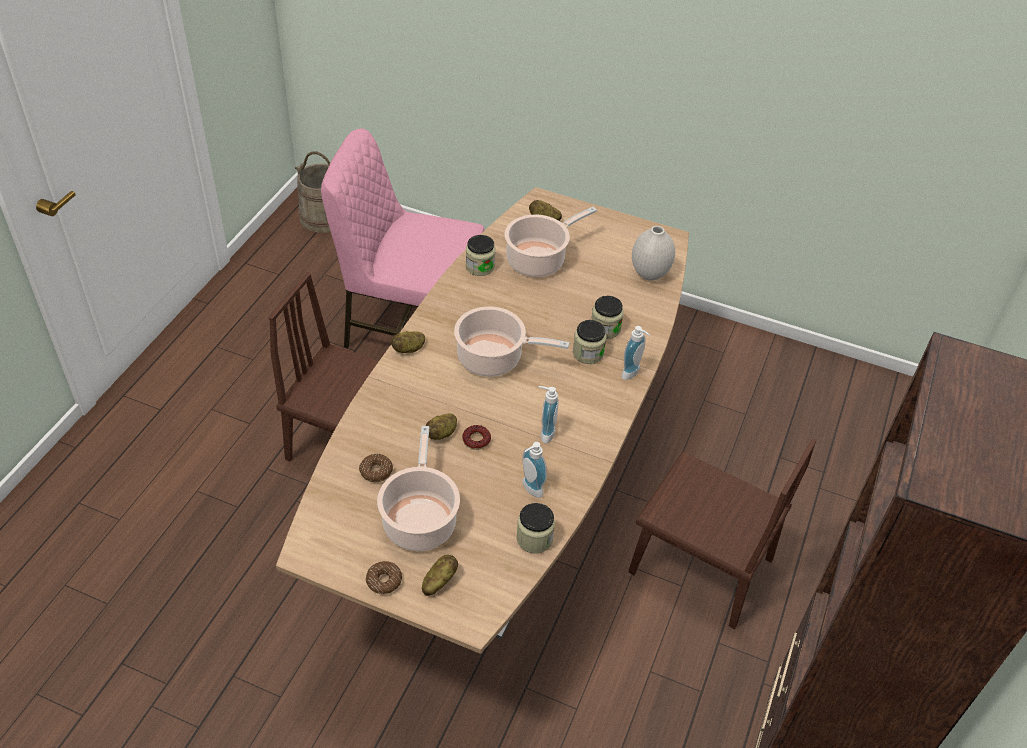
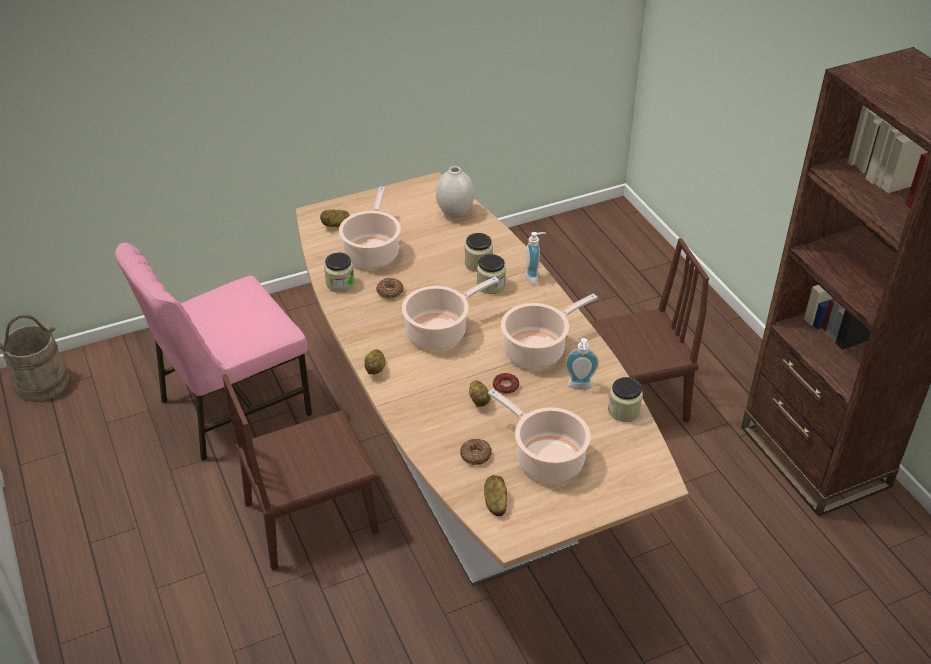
camera: 45 degrees left, 5 degrees down
donut [366,561,402,594] -> donut moved to [376,278,403,299]
potato [422,555,458,596] -> potato moved to [484,475,507,516]
soap dispenser [538,386,559,443] -> cooking pot [501,293,597,369]

